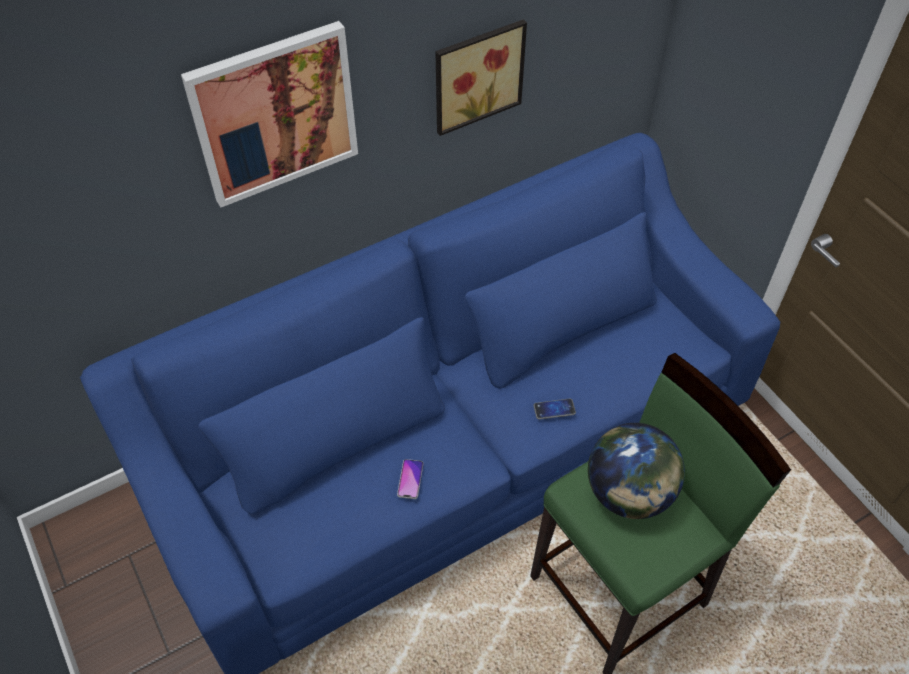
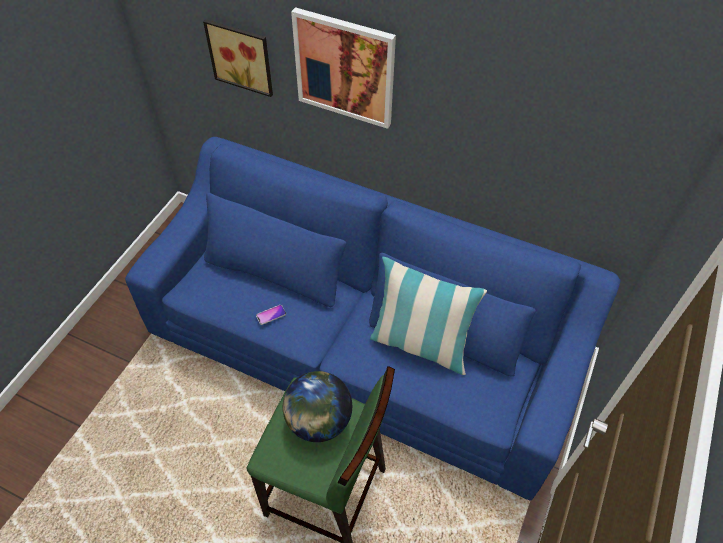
camera: 55 degrees right, 0 degrees up
picture [435,19,527,136] -> picture moved to [203,19,273,97]
phone [533,398,576,420] -> none
none -> pillow [370,257,487,375]

